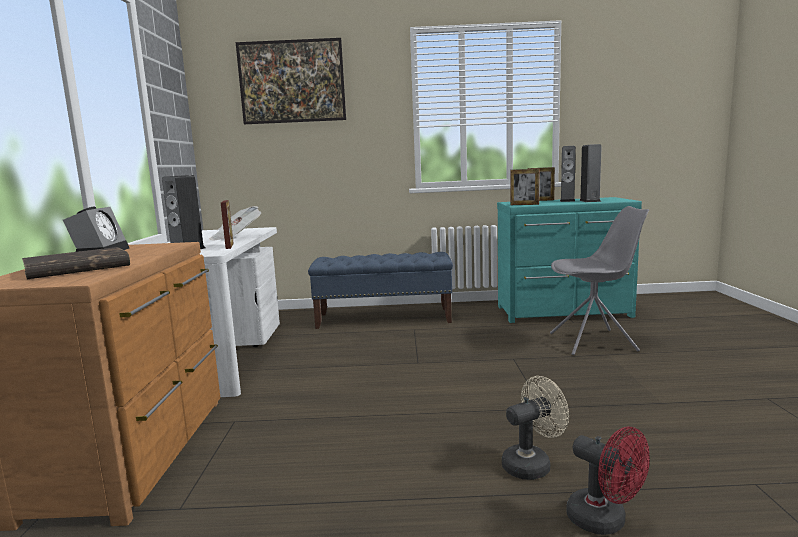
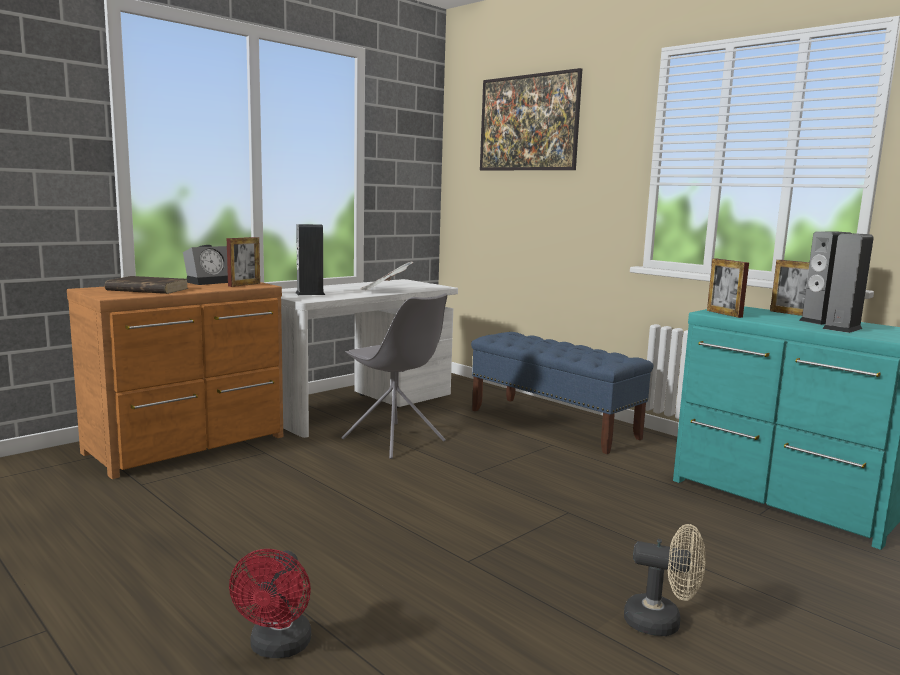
camera: 45 degrees right, 0 degrees up
picture frame [221,200,234,249] -> picture frame moved to [227,237,260,287]
beige fan [502,376,569,480] -> beige fan moved to [624,524,706,636]
grey chair [550,206,649,355] -> grey chair moved to [342,293,447,459]

